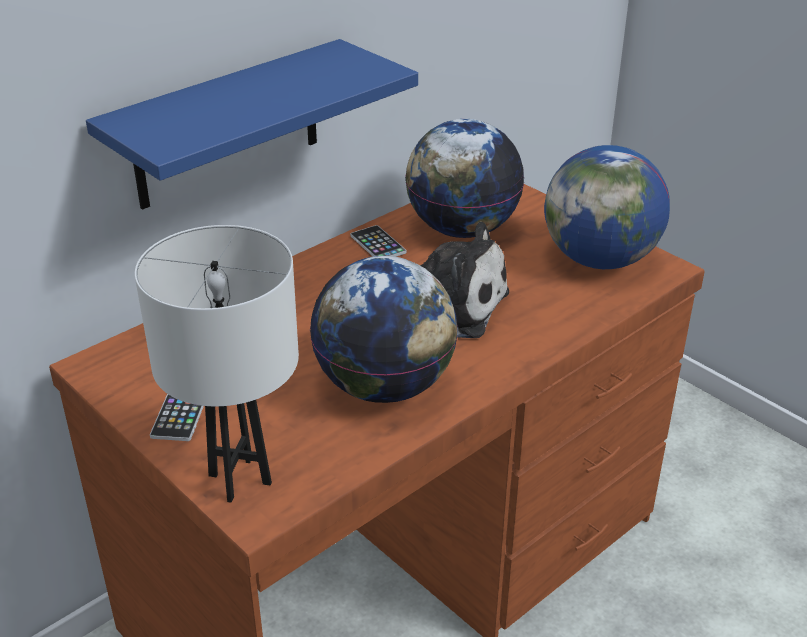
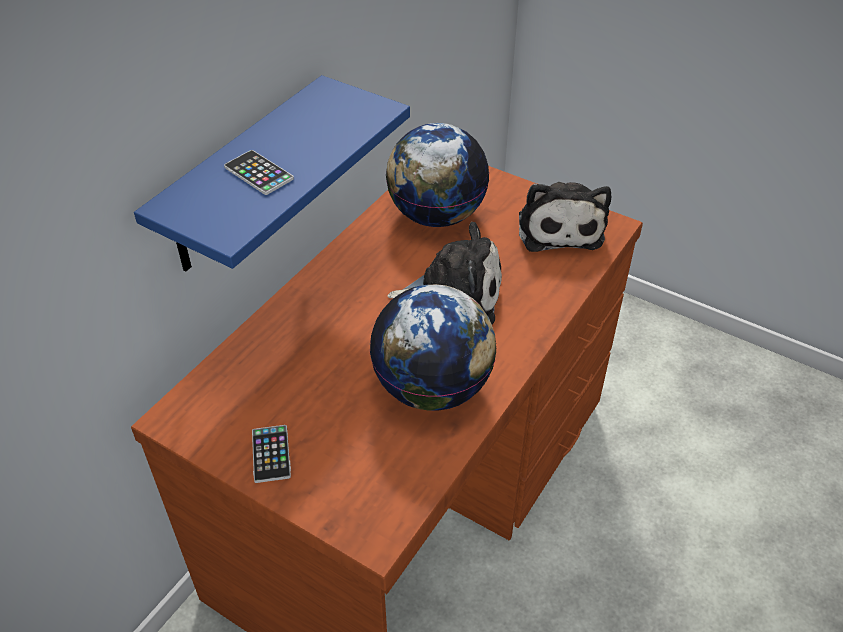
camera: 15 degrees left, 10 degrees up
white table lamp [135,225,299,503] -> none
phone [350,225,406,257] -> phone moved to [224,150,294,195]
globe [544,145,670,269] -> plush toy [519,182,611,252]

